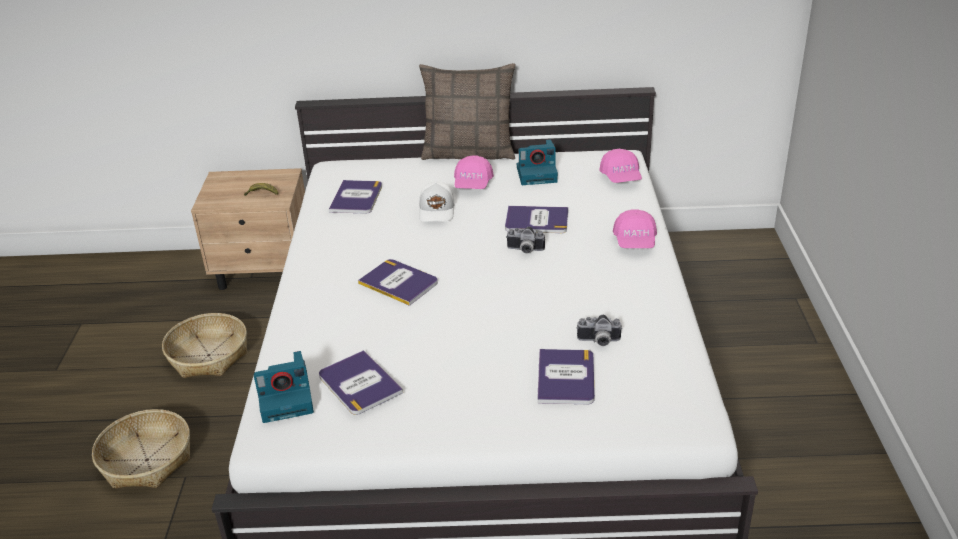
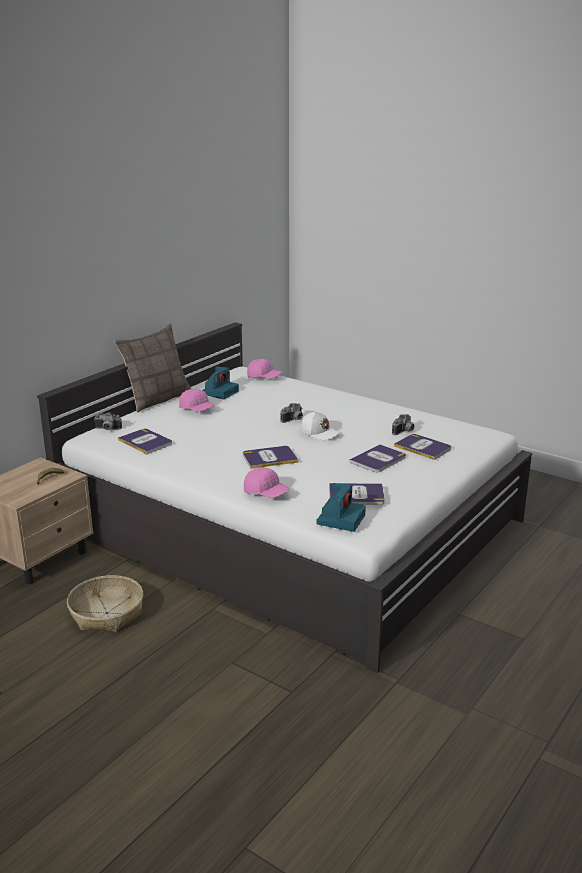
camera: 55 degrees left, 10 degrees down
basket [92,409,190,489] -> none
white cap [419,182,455,222] -> white cap moved to [300,411,340,440]
book [505,206,568,233] -> book moved to [349,444,406,472]
pink cap [613,209,657,248] -> pink cap moved to [244,468,290,498]
none -> camera [94,412,122,430]

